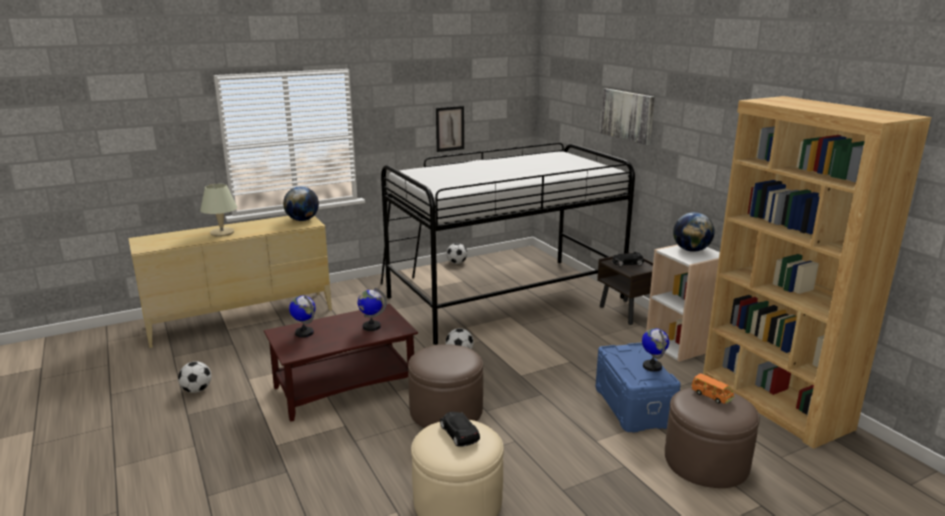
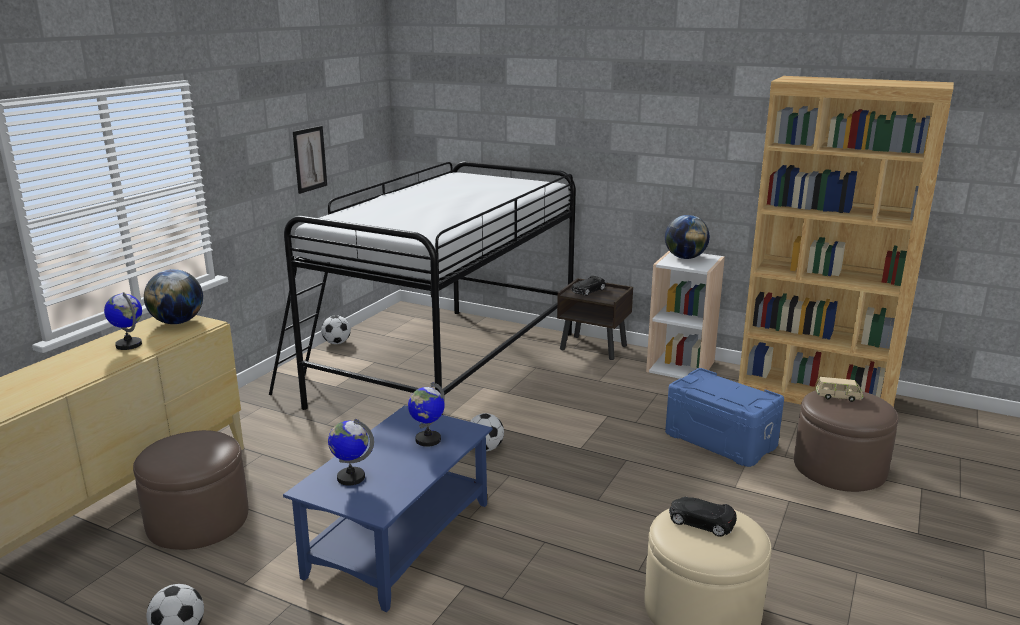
camera: 35 degrees left, 0 degrees up
beige table lamp [200,184,237,237] -> none
brown coffee table [264,304,418,422] -> blue coffee table [283,405,493,612]
brown ottoman [408,344,483,428] -> brown ottoman moved to [133,430,248,550]
picture [601,89,654,145] -> none
globe [642,328,669,372] -> globe moved to [104,292,142,350]
orange toy car [691,373,734,404] -> beige toy car [816,377,863,402]

